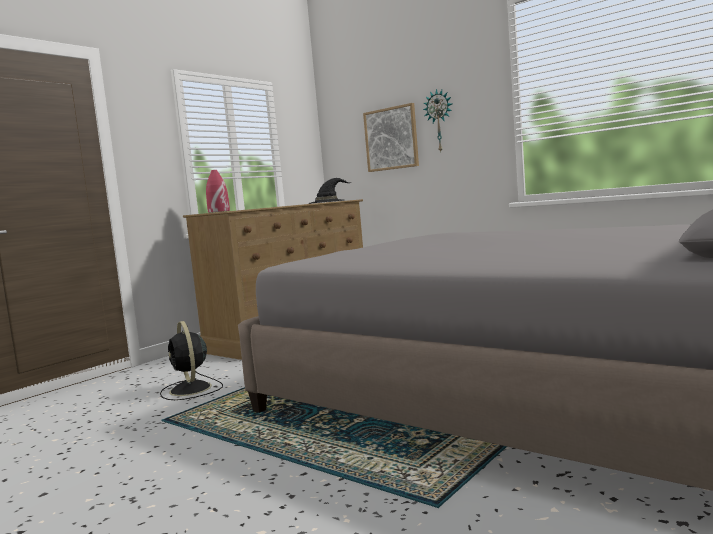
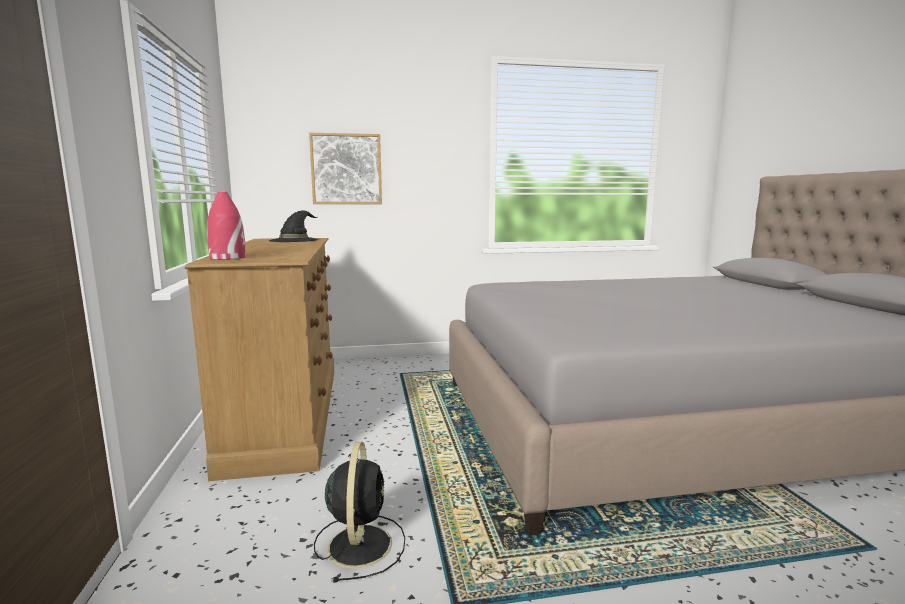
camera: 50 degrees left, 5 degrees up
black fan [160,321,223,400] -> black fan turned 105 degrees counterclockwise [314,442,405,583]
wall clock [423,89,452,152] -> none

